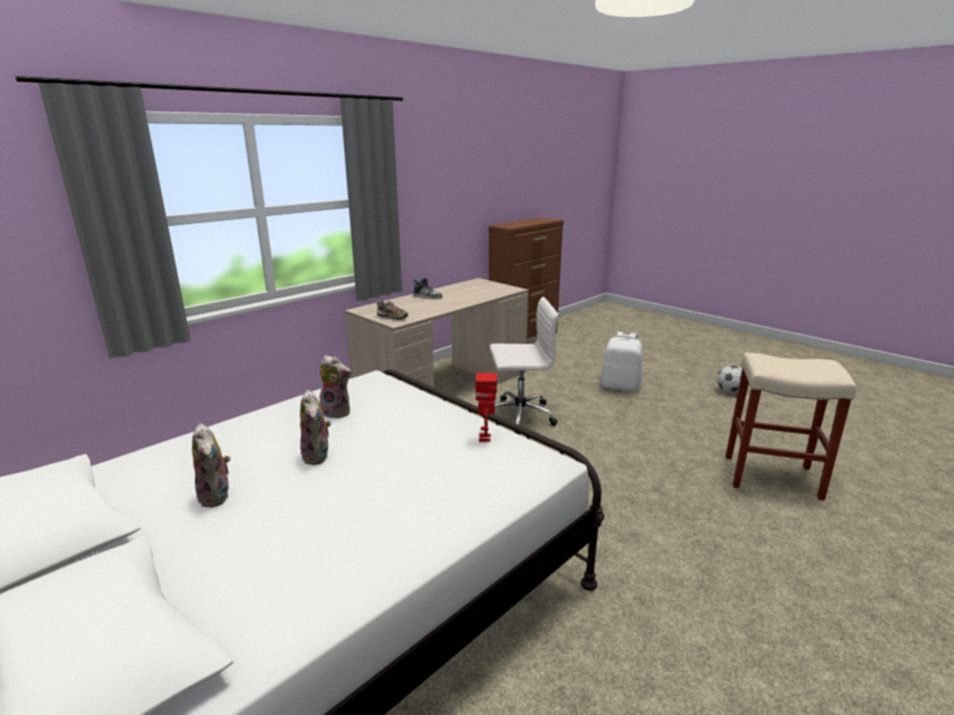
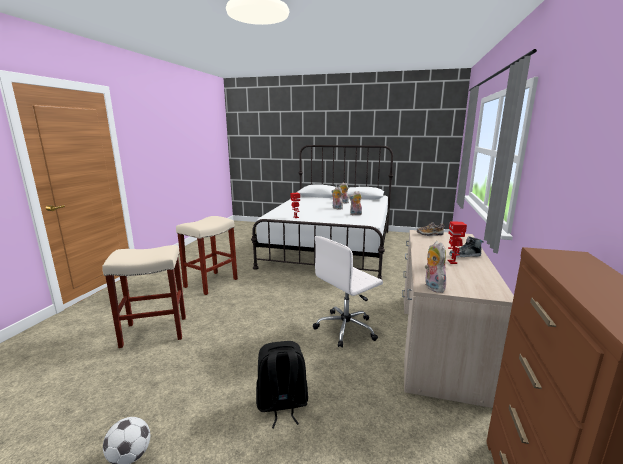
camera: 150 degrees right, 5 degrees down
white backpack [601,332,643,392] -> black backpack [256,341,308,428]
none -> beige stool [176,216,238,295]
none -> plush toy [425,241,446,293]
none -> toy robot [447,222,467,264]

